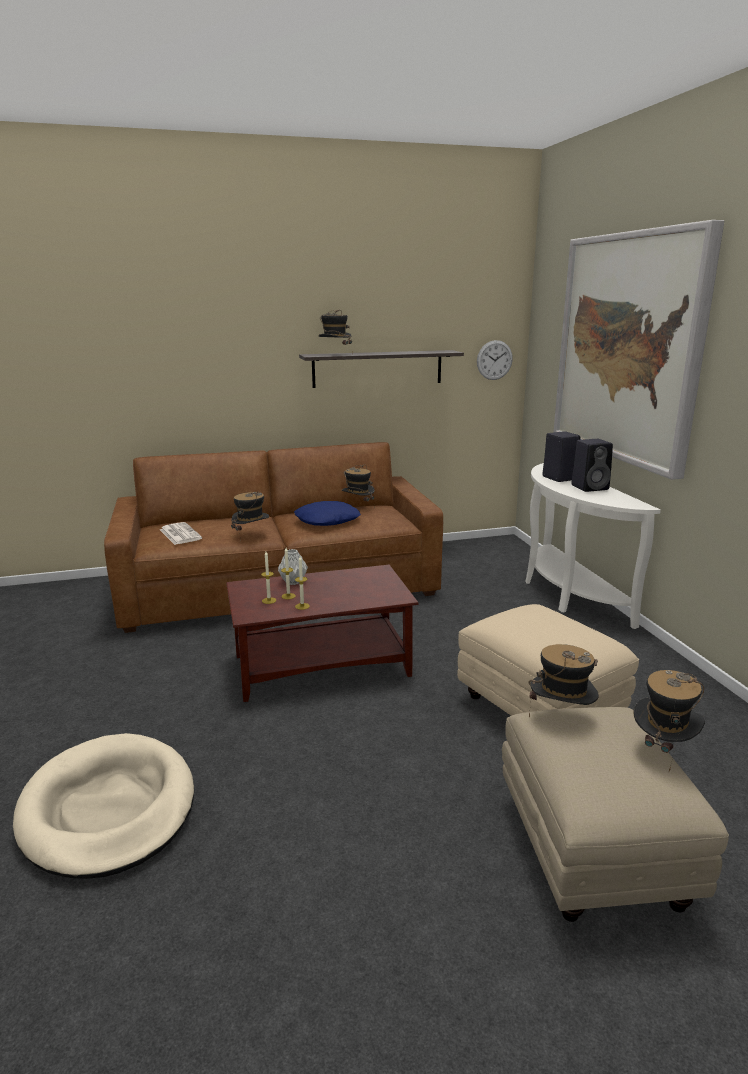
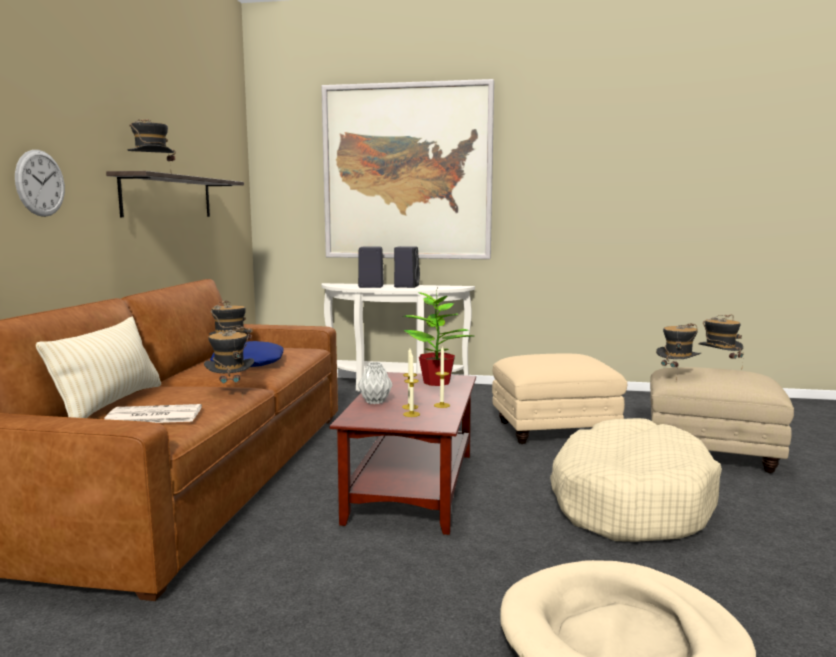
camera: 65 degrees left, 10 degrees down
wall clock [477,340,513,380] -> wall clock moved to [15,150,65,217]
none -> beige pillow [36,316,161,418]
none -> potted plant [403,291,473,386]
none -> beige dog bed [550,418,722,542]

